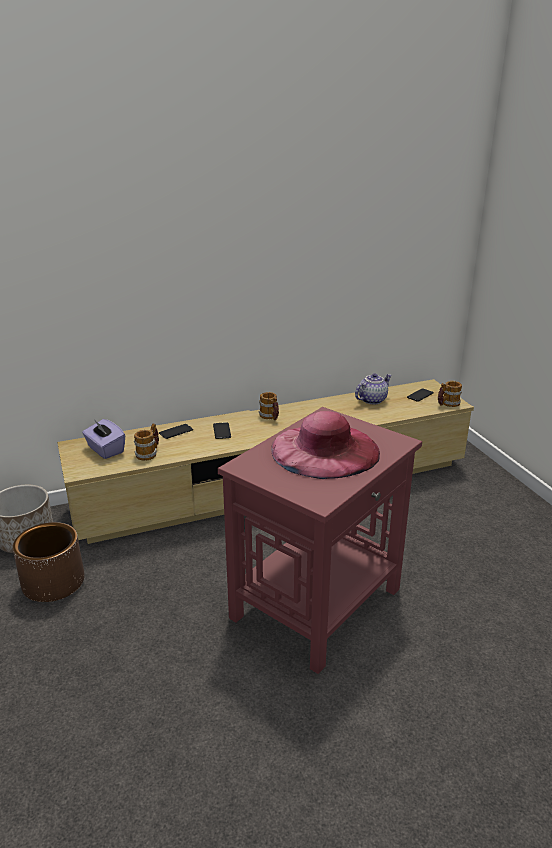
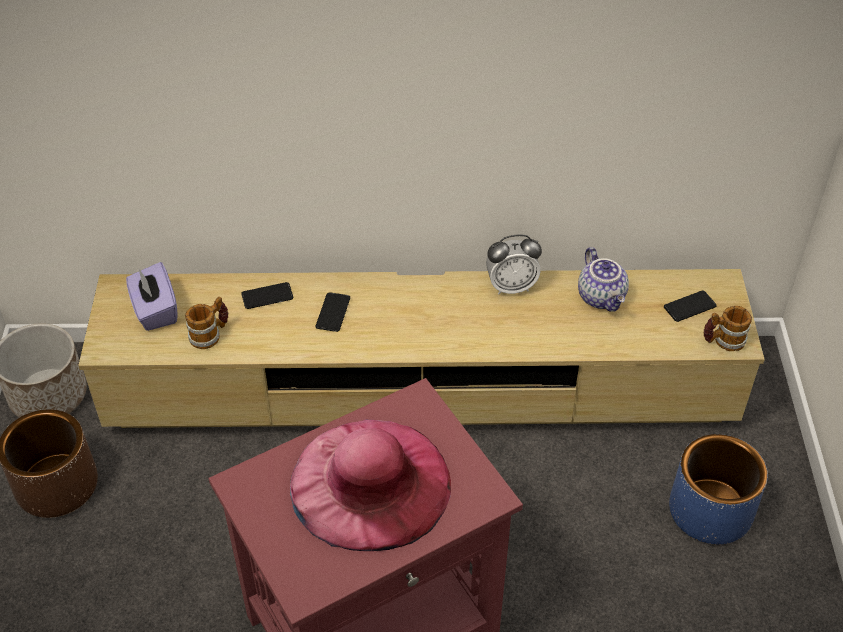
camera: 20 degrees right, 20 degrees up
mug [259,392,279,420] -> none
teapot [355,373,392,404] -> teapot turned 90 degrees clockwise [578,247,629,312]
none -> alarm clock [486,235,542,295]
none -> blue planter [669,434,768,545]

